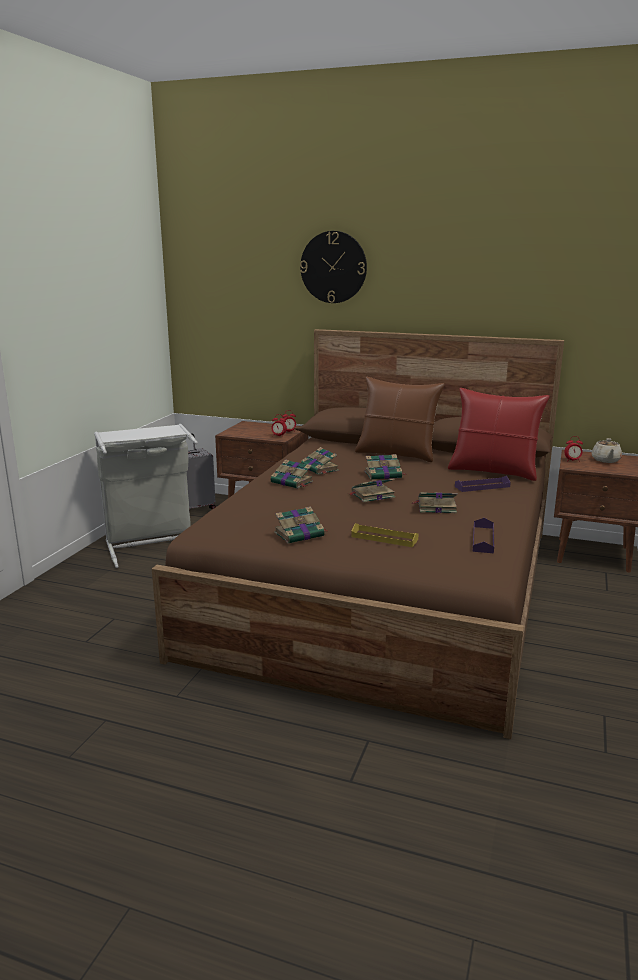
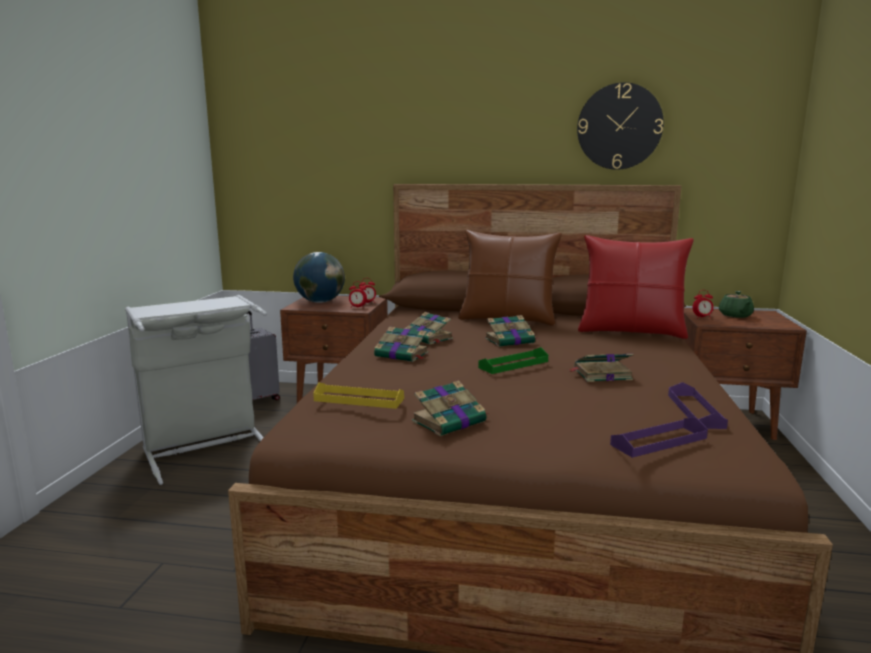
camera: 10 degrees left, 5 degrees down
wall clock [300,231,367,303] -> wall clock moved to [577,82,664,170]
book [349,478,395,502] -> green tray [478,347,548,374]
yellow tray [351,523,418,547] -> yellow tray moved to [313,382,404,409]
purple tray [455,476,511,492] -> purple tray moved to [610,417,708,458]
beige teapot [592,438,622,463] -> green teapot [719,291,754,318]
none -> globe [293,252,345,303]

